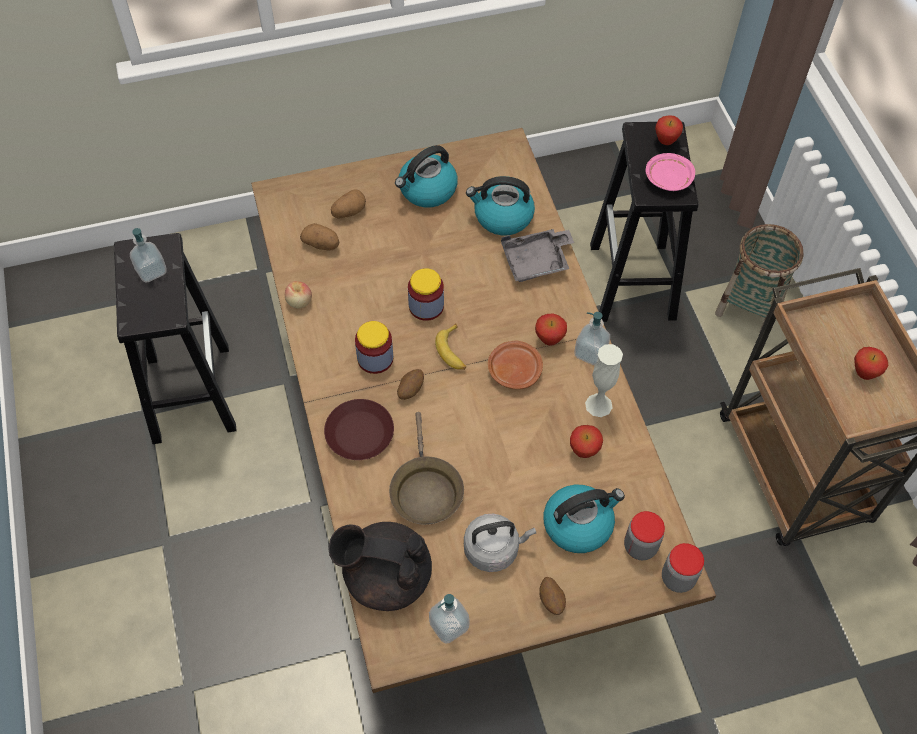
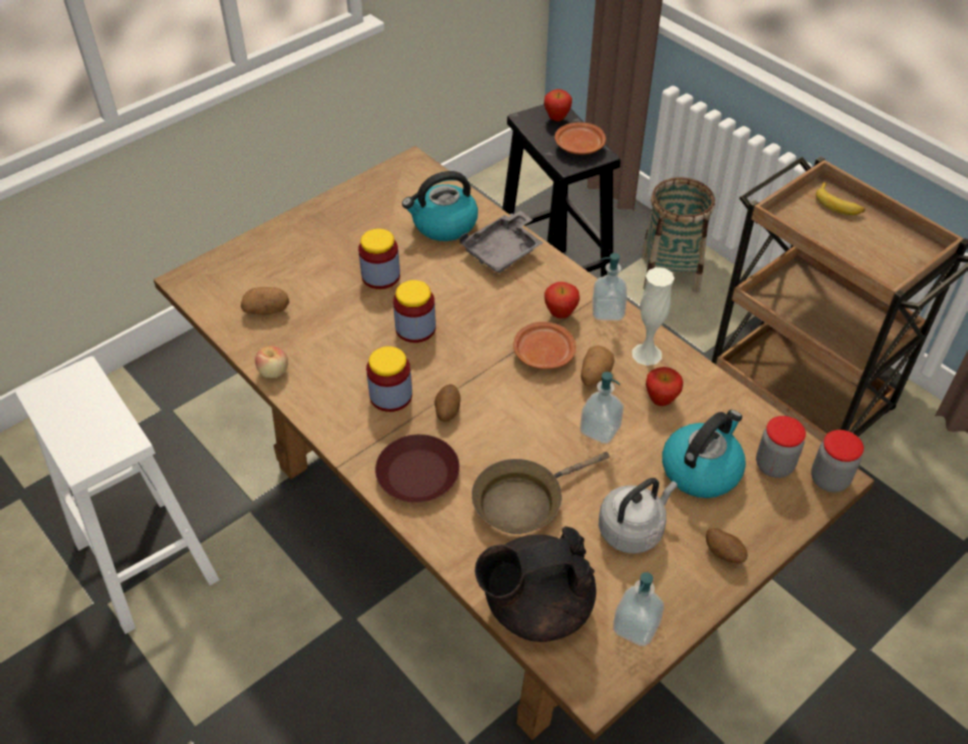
camera: 25 degrees left, 10 degrees down
black stool [114,233,237,444] -> white stool [15,356,220,634]
soap dispenser [130,228,166,282] -> soap dispenser moved to [580,372,624,444]
potato [331,190,366,218] -> potato moved to [581,346,614,386]
brown frying pan [389,412,464,525] -> brown frying pan turned 90 degrees clockwise [472,452,609,534]
kettle [395,145,458,207] -> none
banana [435,324,466,370] -> banana moved to [816,182,865,215]
pink plate [646,153,695,191] -> brown plate [555,122,606,155]
apple [854,347,888,380] -> none
none -> jar [358,229,400,289]

